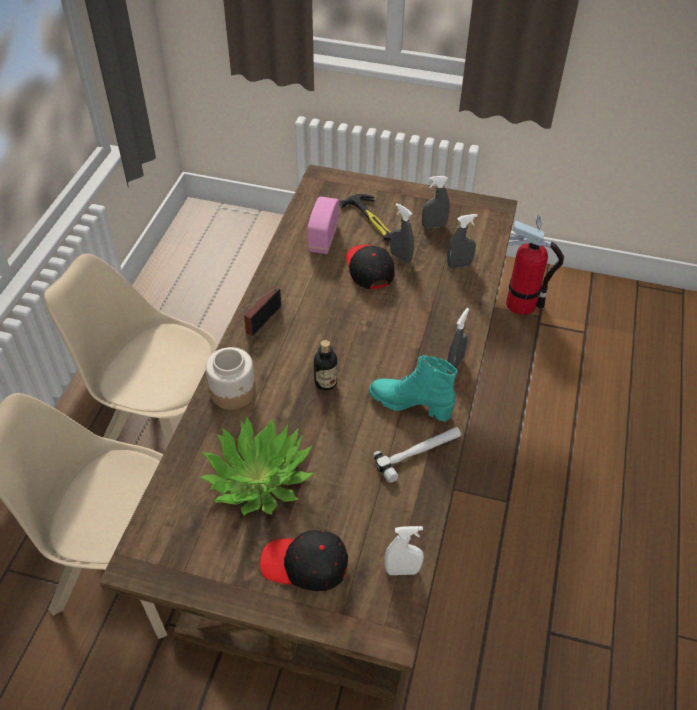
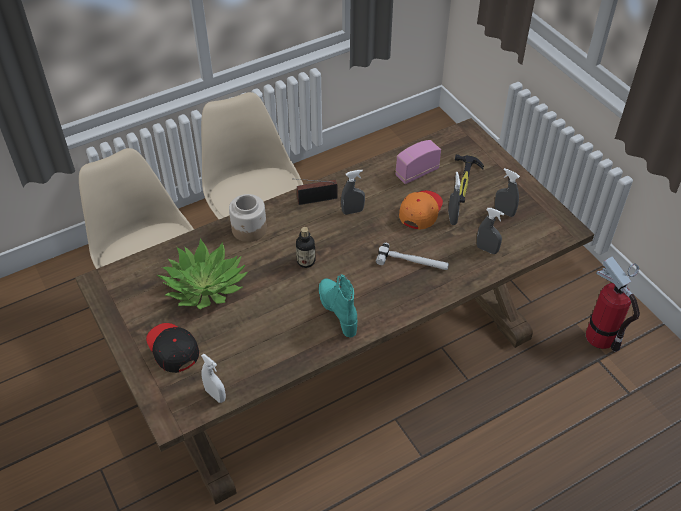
camera: 45 degrees right, 0 degrees up
black cap [346,245,395,289] -> orange cap [399,190,443,229]
hammer [373,427,462,483] -> hammer moved to [376,242,449,270]
grey spray bottle [447,308,469,369] -> grey spray bottle moved to [341,170,365,215]

